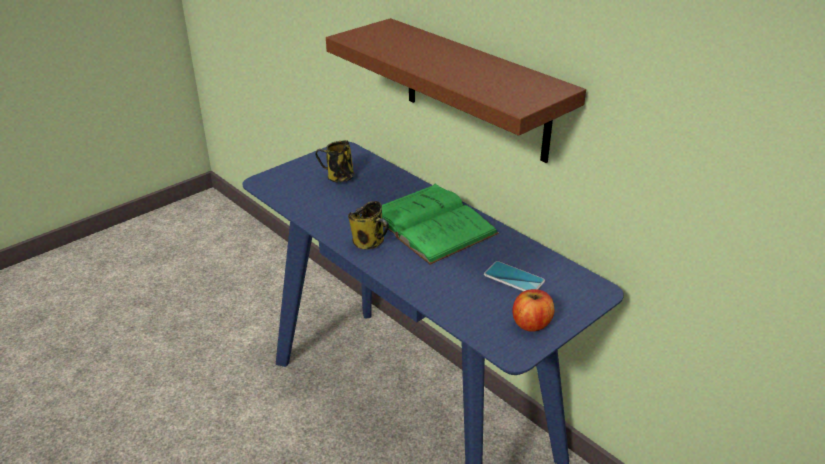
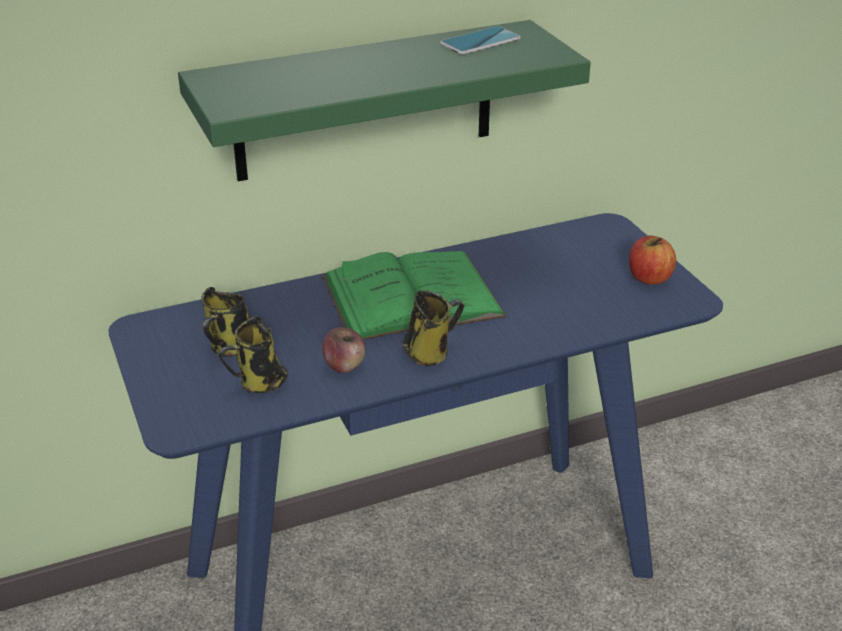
camera: 70 degrees left, 0 degrees up
brown shelf [326,18,586,163] -> green shelf [178,20,591,181]
phone [484,261,545,291] -> phone moved to [440,26,521,55]
none -> mug [218,316,288,393]
none -> apple [322,327,365,373]

